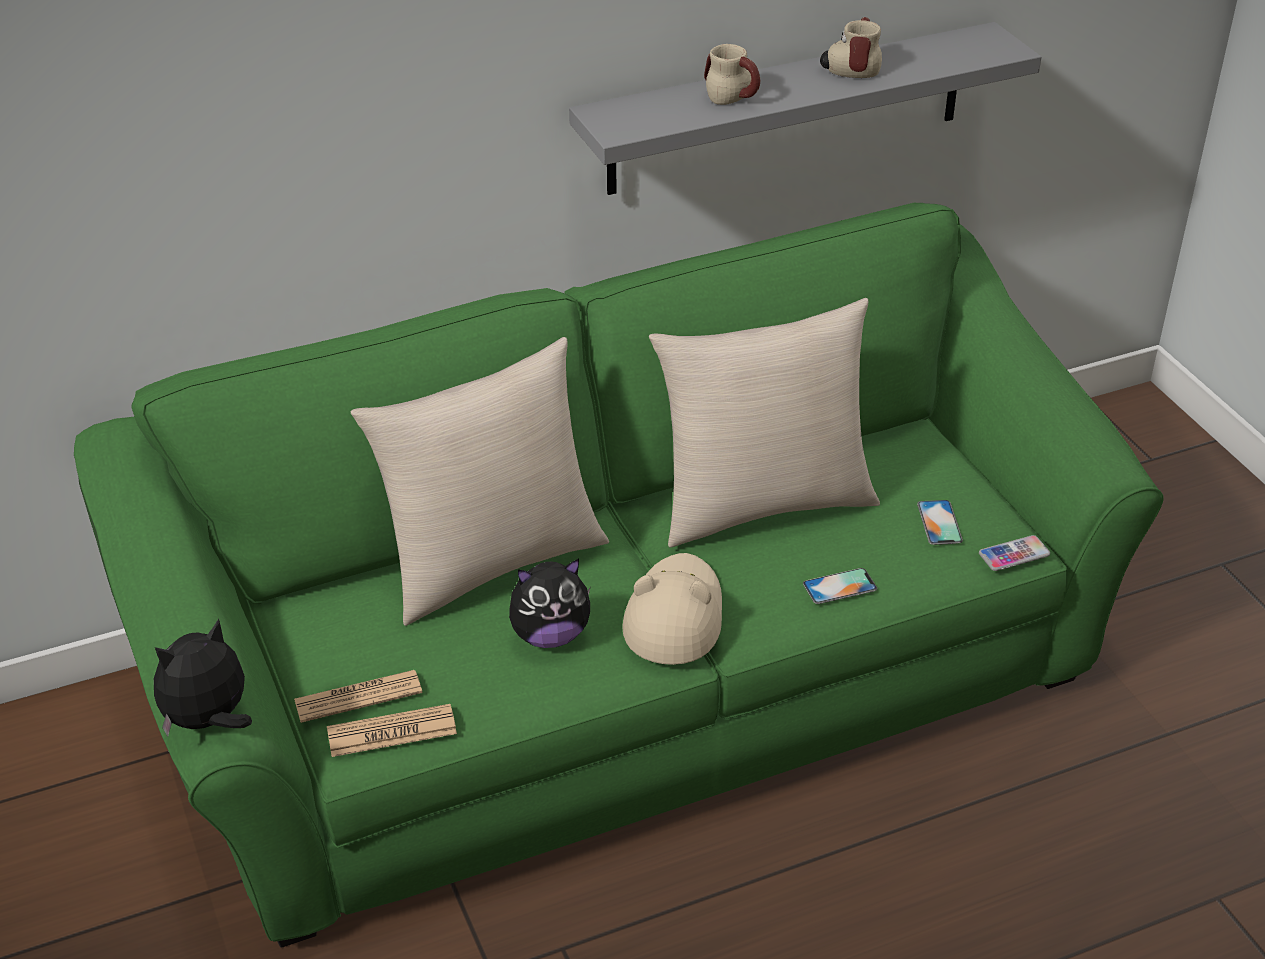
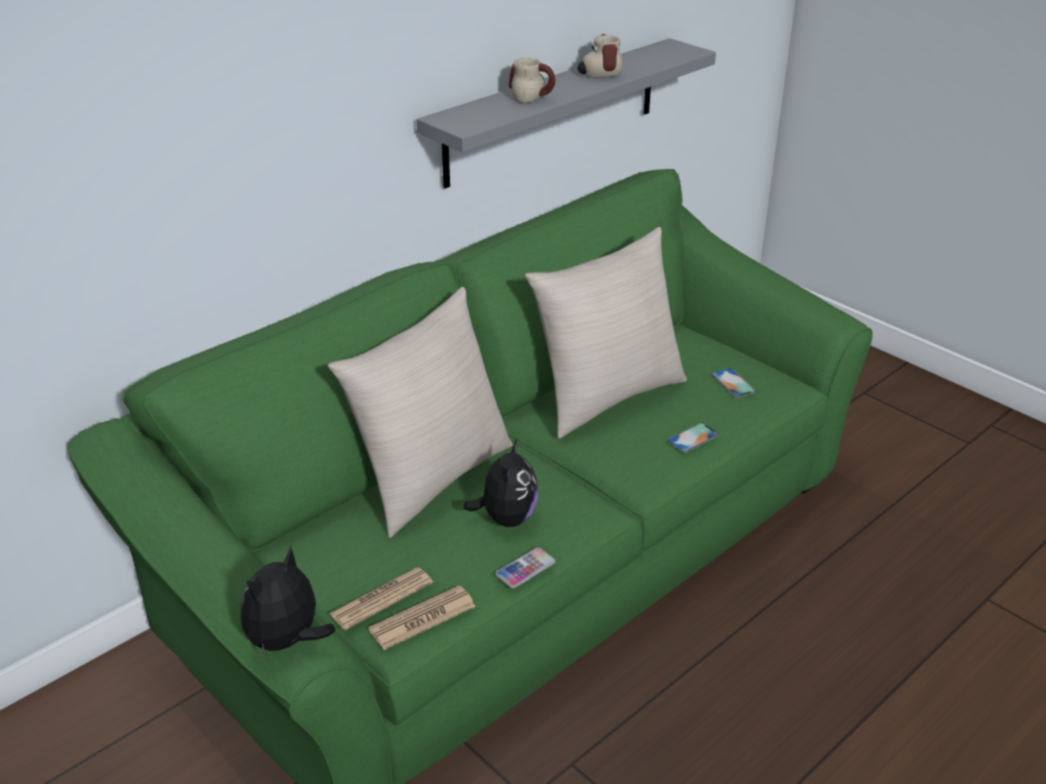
camera: 20 degrees left, 5 degrees down
plush toy [509,558,590,648] -> plush toy turned 45 degrees counterclockwise [464,439,538,527]
beige hat [622,553,722,665] -> none
phone [979,535,1050,571] -> phone moved to [495,547,556,588]

